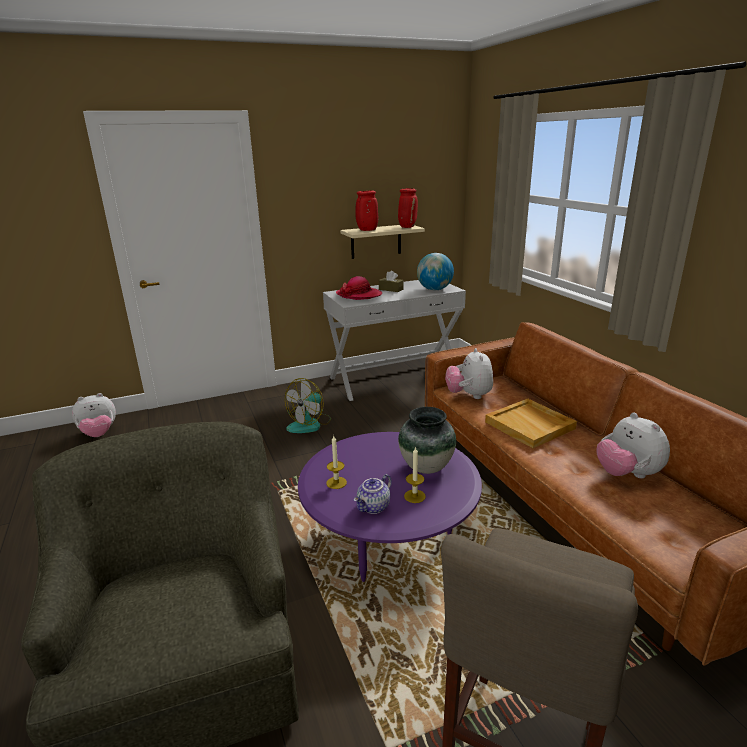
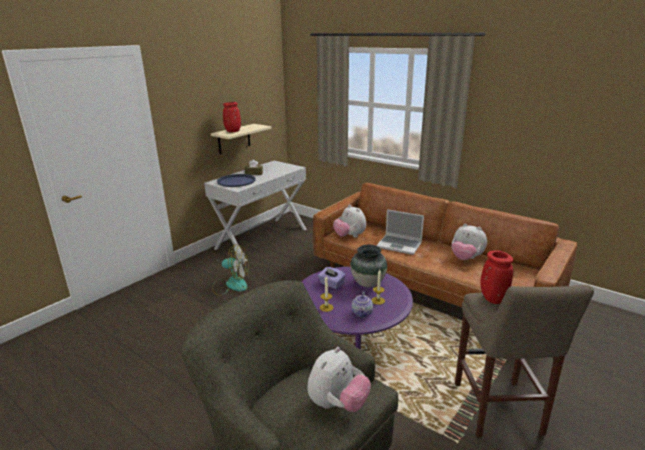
camera: 30 degrees left, 0 degrees up
plush toy [72,393,116,437] -> plush toy moved to [307,347,371,412]
fan [285,378,331,433] -> fan turned 90 degrees counterclockwise [212,244,248,296]
hat [336,276,382,300] -> blue tray [217,174,256,187]
red vase [398,188,418,228] -> red vase moved to [480,250,513,304]
globe [417,253,454,290] -> none
beige tray [485,398,577,448] -> laptop [376,209,424,255]
none -> purple tissue box [318,267,346,289]

